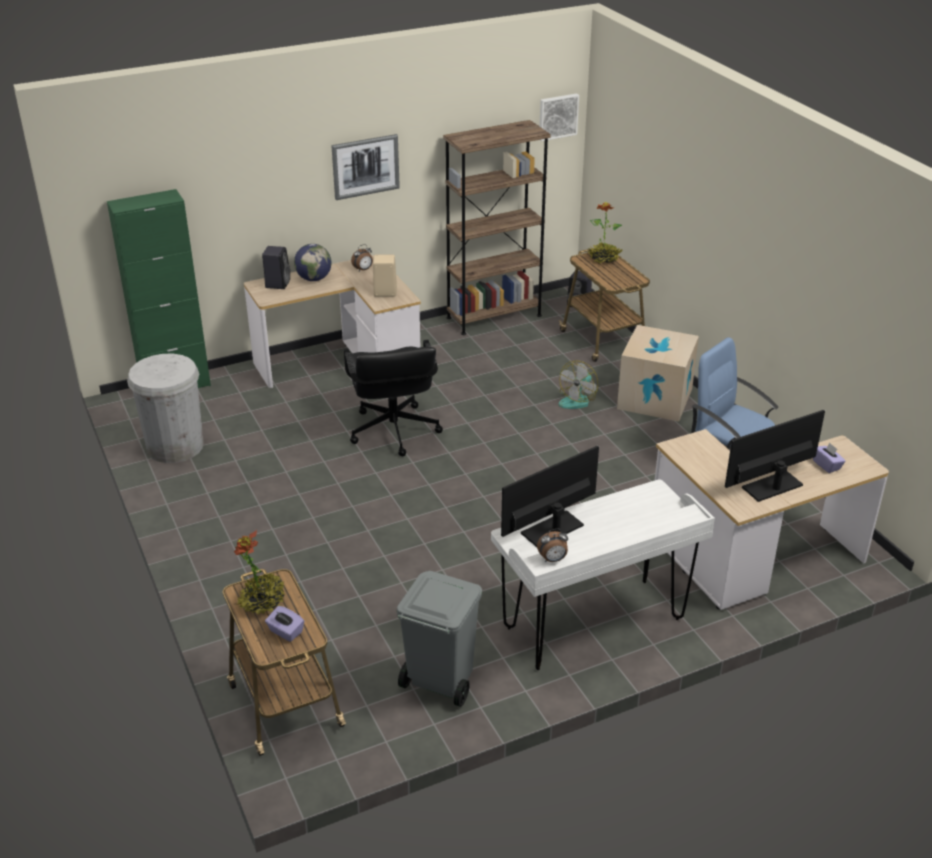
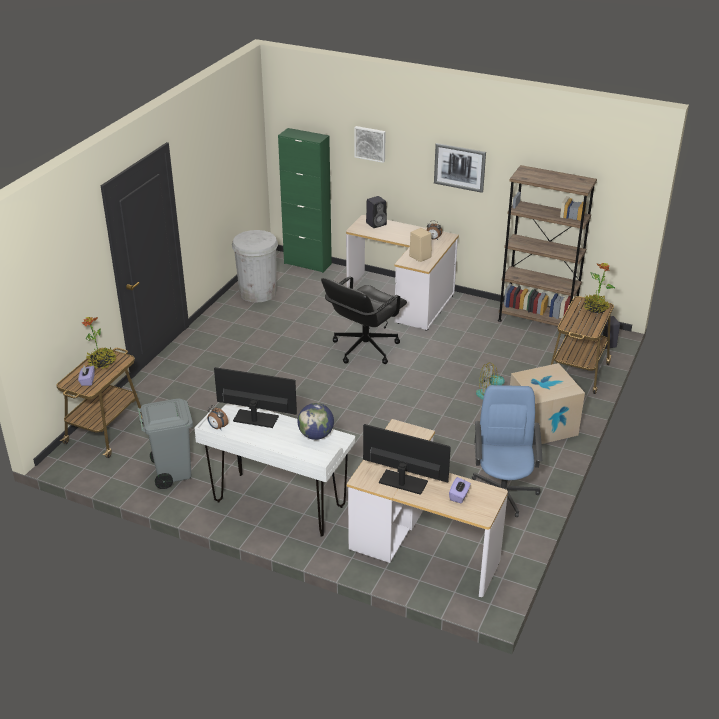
camera: 50 degrees right, 0 degrees up
globe [294,244,331,281] -> globe moved to [298,403,334,440]
picture [539,93,579,141] -> picture moved to [354,126,386,163]

